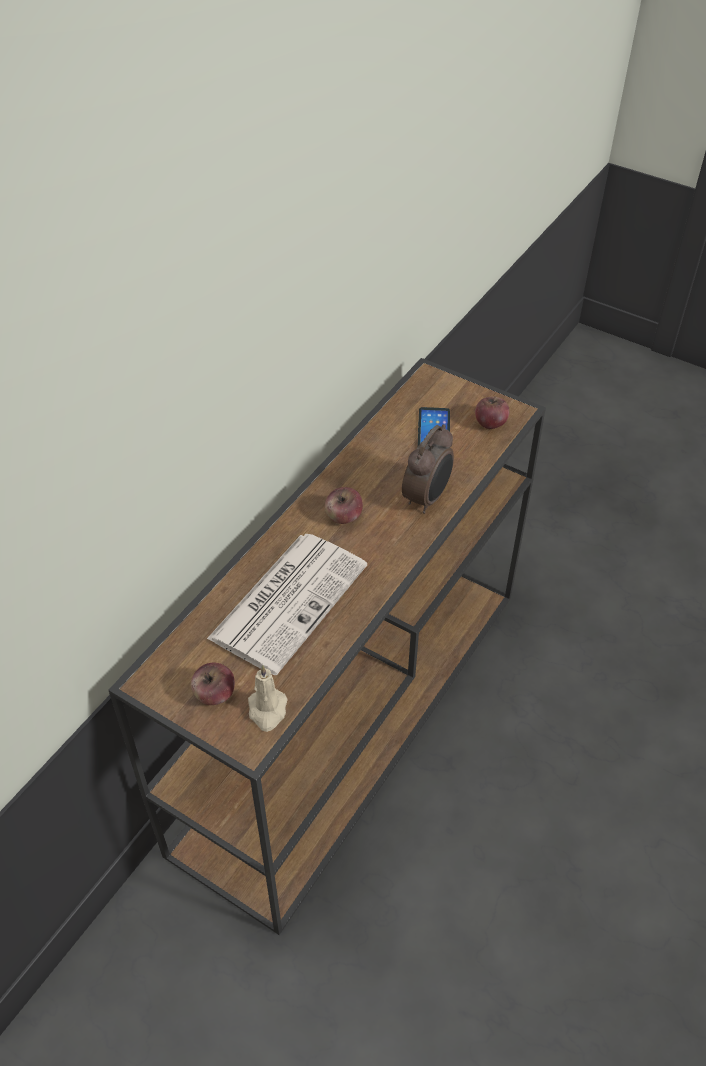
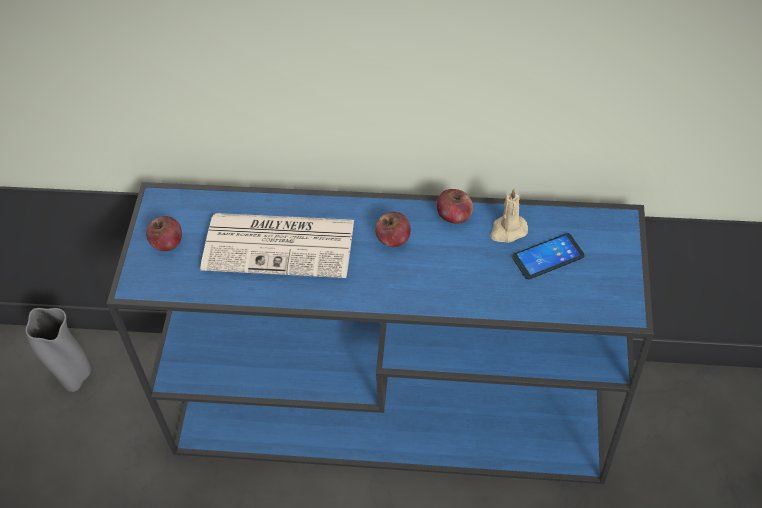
camera: 65 degrees right, 5 degrees up
brown console table [108,358,546,935] -> blue console table [107,182,654,484]
beige candle [248,665,288,732] -> beige candle moved to [490,188,528,243]
alarm clock [402,424,454,514] -> none
apple [475,396,509,429] -> apple moved to [437,189,473,224]
none -> grey vase [25,308,91,392]

